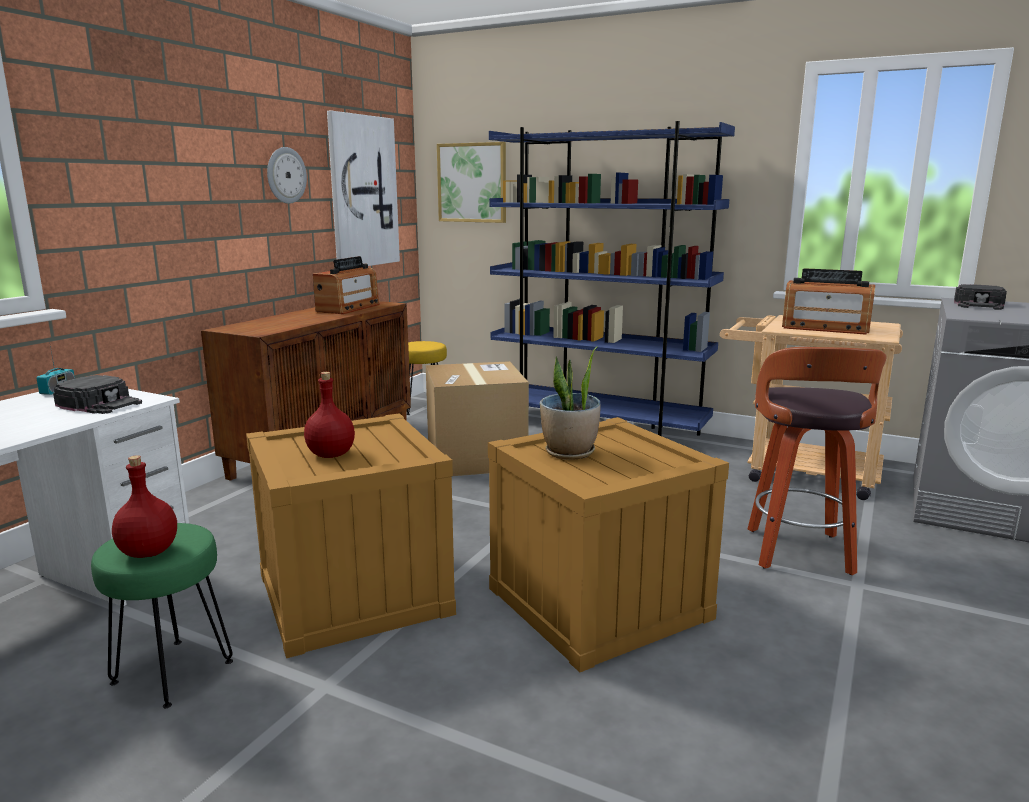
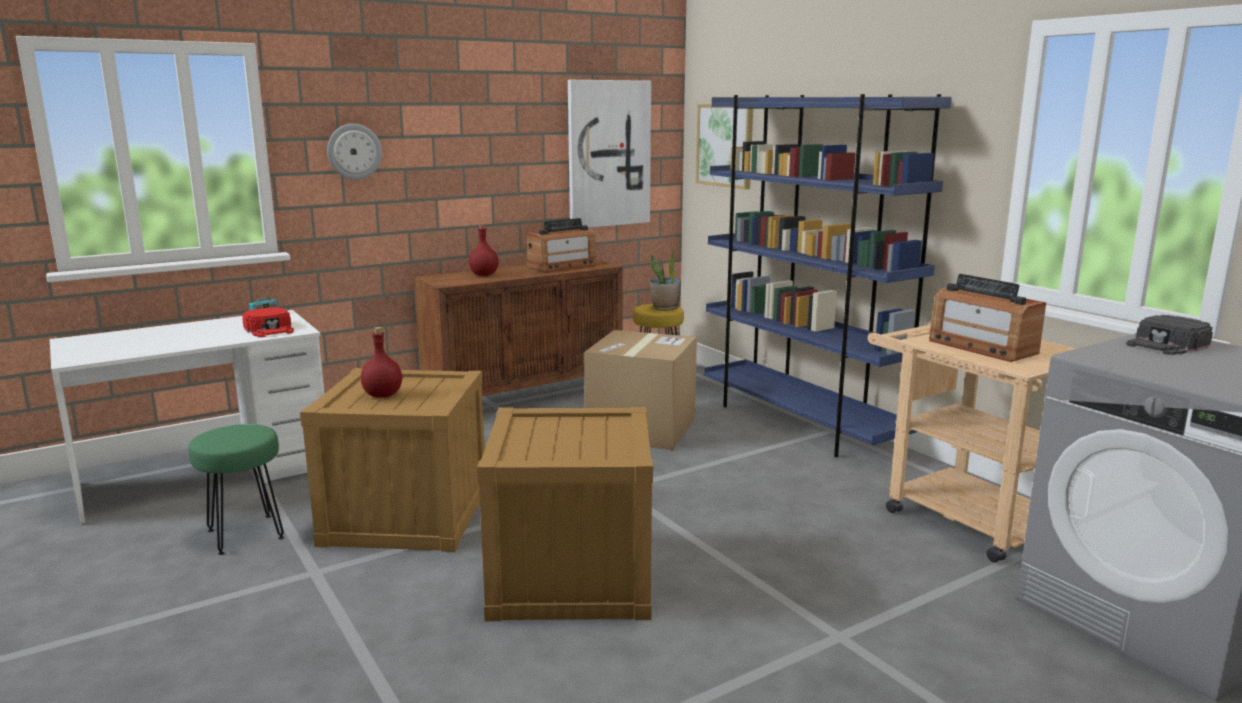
camera: 30 degrees right, 0 degrees up
black cap [53,375,142,414] -> red cap [242,307,294,338]
red bottle [112,455,177,558] -> red bottle moved to [469,224,499,276]
wall clock [267,147,307,204] -> wall clock moved to [327,124,382,180]
potted plant [540,346,600,460] -> potted plant moved to [649,253,681,311]
stool [748,347,887,575] -> none

